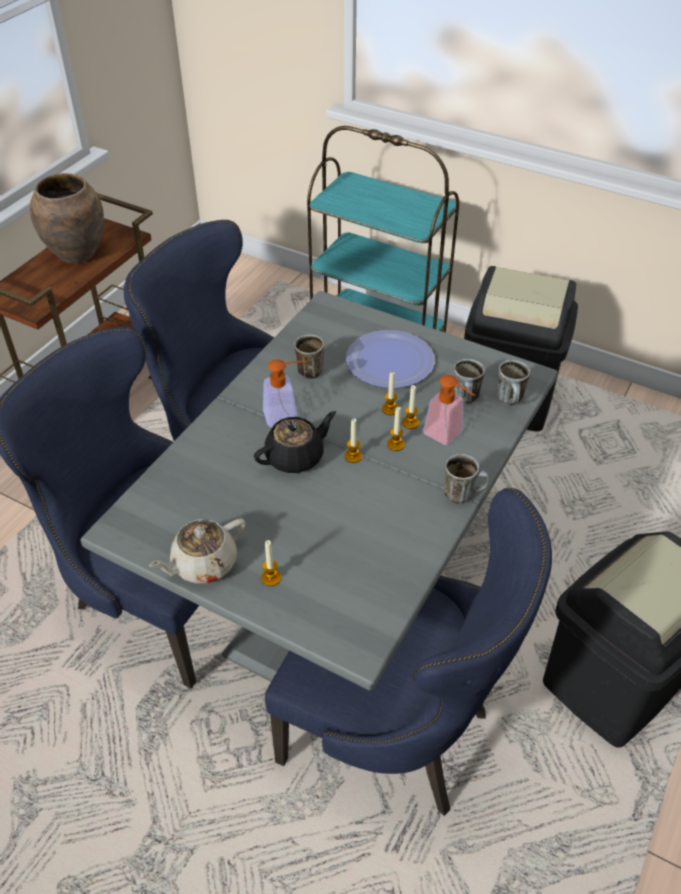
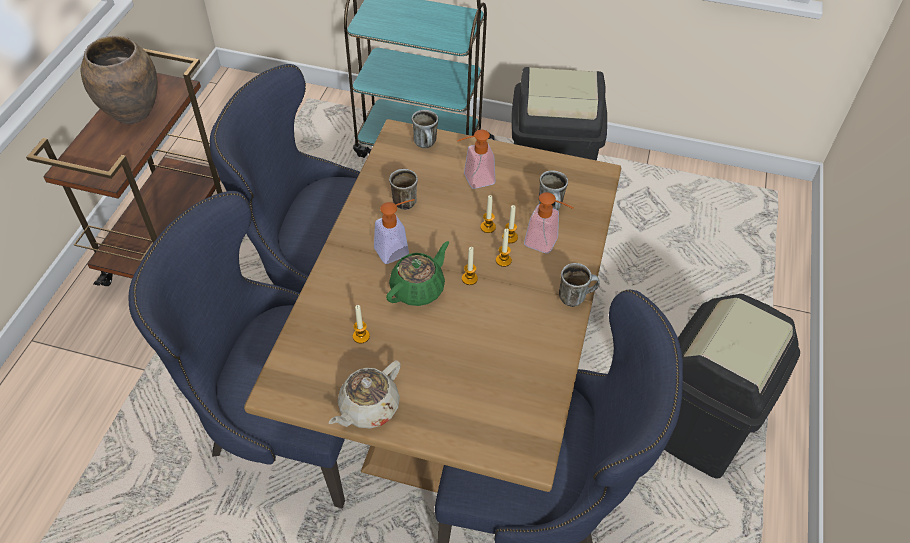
camera: 15 degrees left, 5 degrees up
grey dining table [81,291,558,691] -> brown dining table [244,119,621,493]
black teapot [254,411,336,473] -> green teapot [386,241,449,306]
candle [261,540,281,586] -> candle moved to [353,305,370,344]
plate [346,330,435,388] -> soap dispenser [457,130,495,189]
mug [496,360,530,405] -> mug moved to [412,110,438,148]

